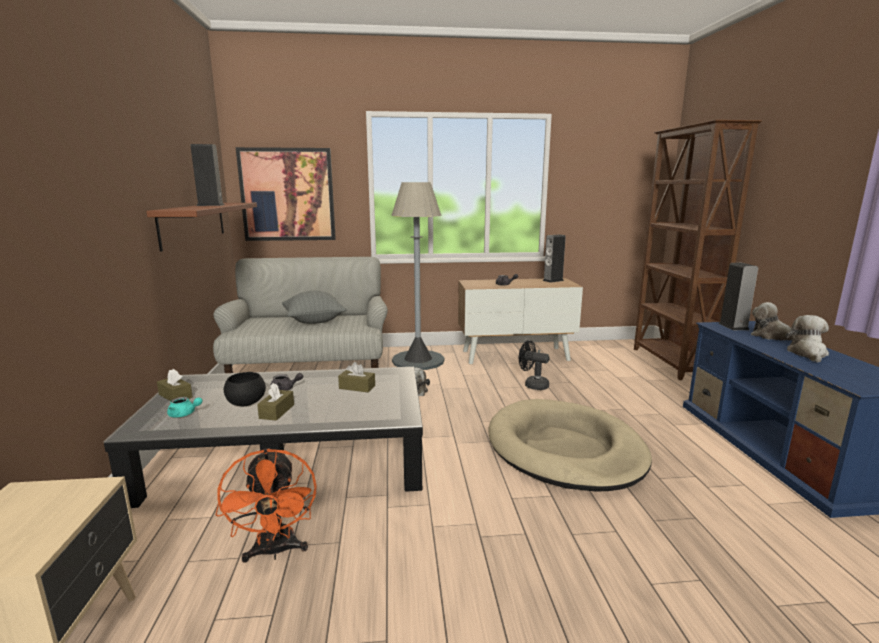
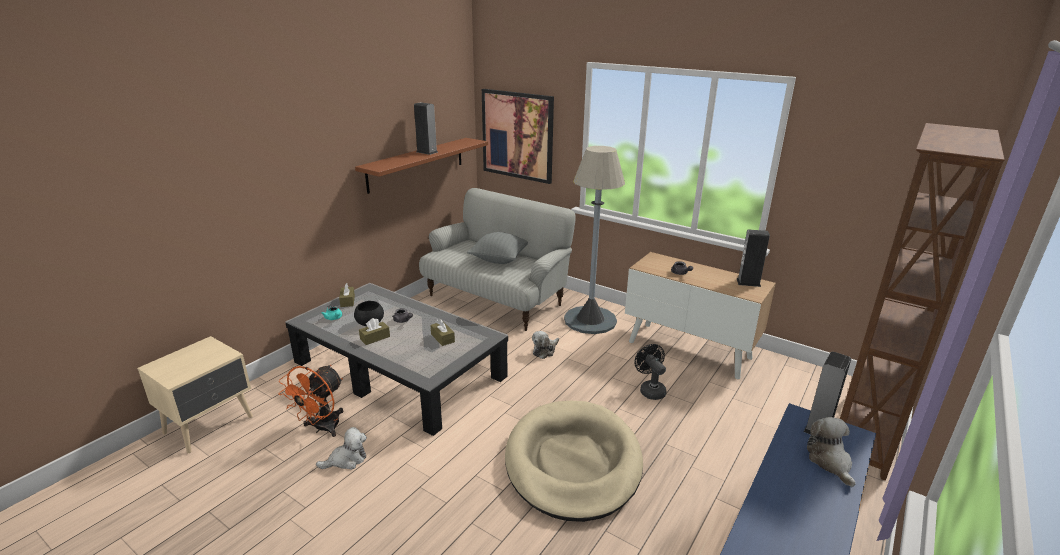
camera: 40 degrees right, 10 degrees up
plush toy [785,315,829,363] -> plush toy moved to [316,427,367,470]

